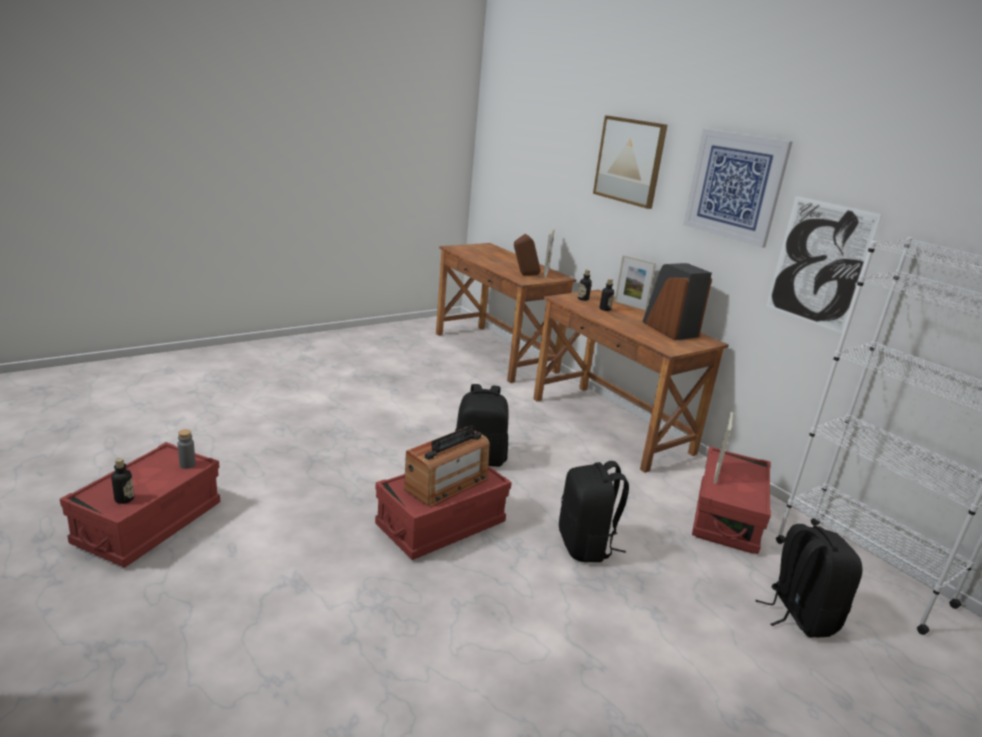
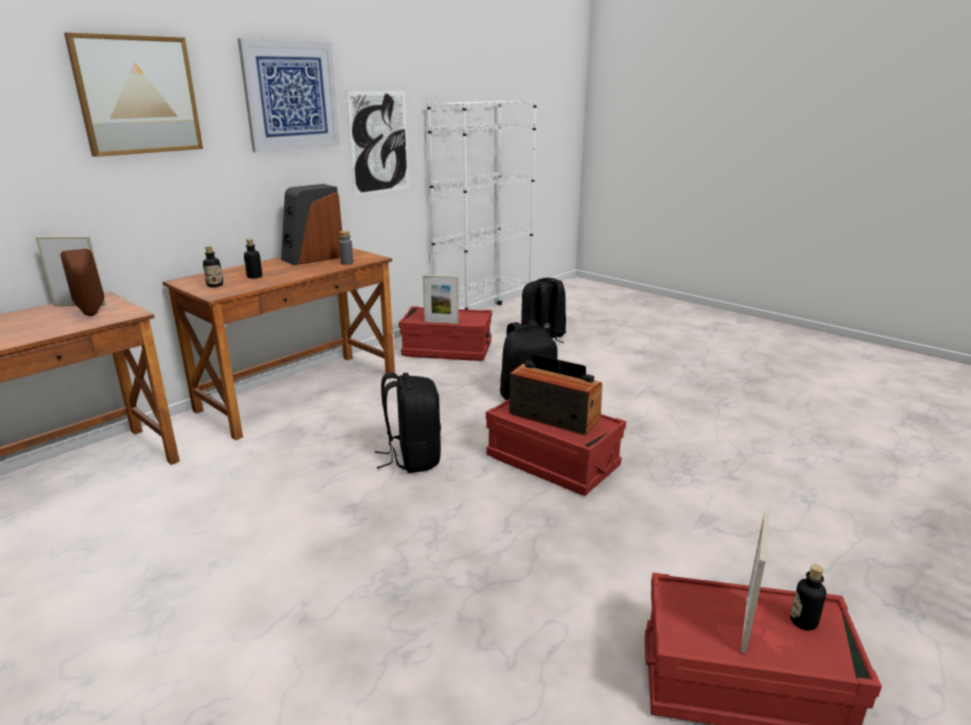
camera: 100 degrees left, 0 degrees up
grey bottle [178,429,196,469] -> grey bottle moved to [339,231,353,265]
picture frame [614,255,656,311] -> picture frame moved to [741,511,770,653]

